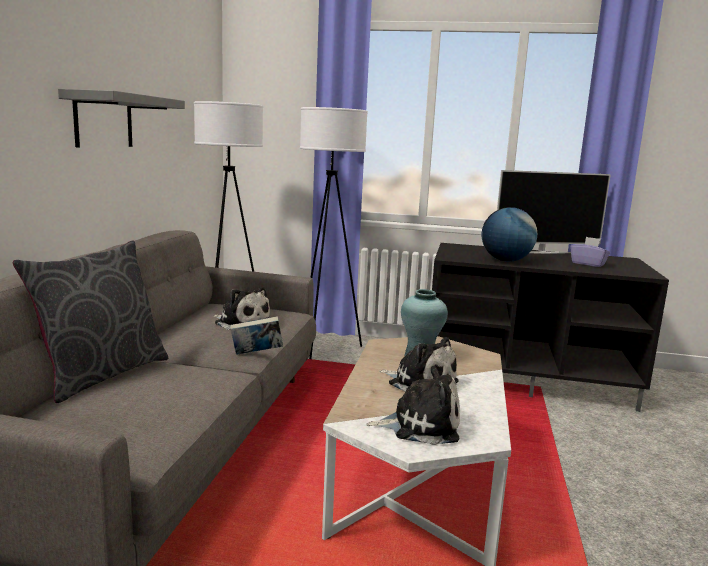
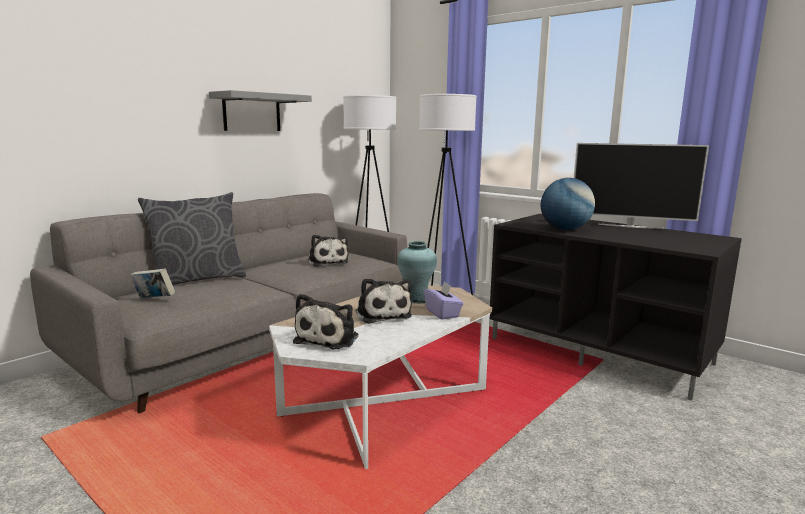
camera: 30 degrees right, 0 degrees up
book [230,316,283,355] -> book moved to [130,268,175,298]
plush toy [366,366,460,445] -> plush toy turned 75 degrees clockwise [293,293,358,349]
purple tissue box [570,237,610,267] -> purple tissue box moved to [424,281,463,319]

